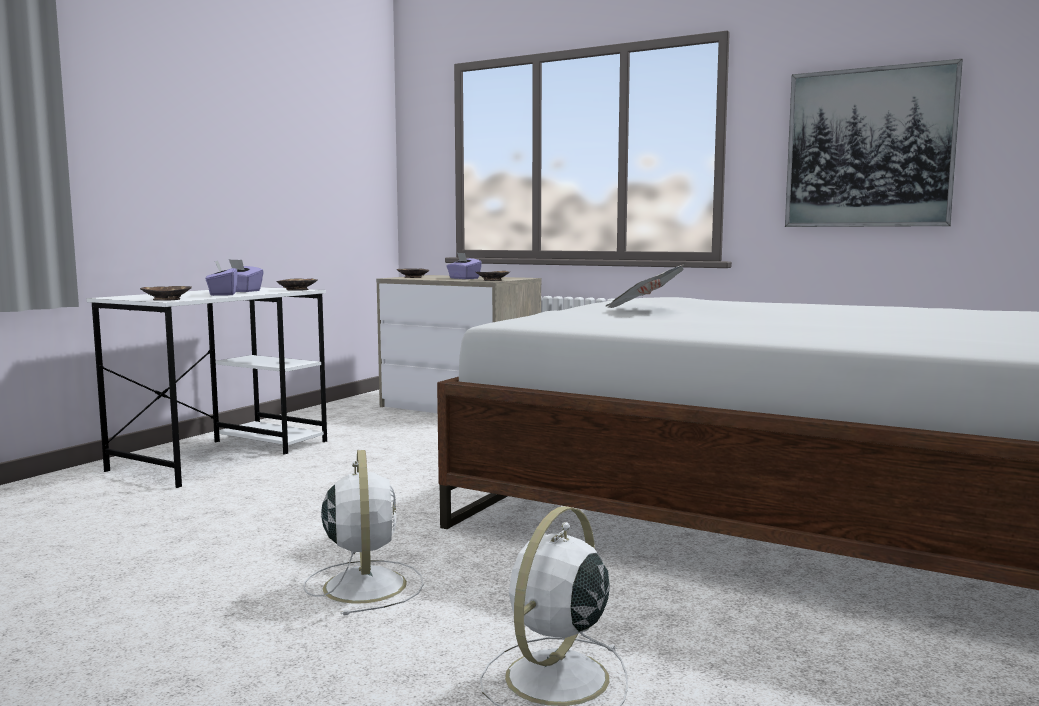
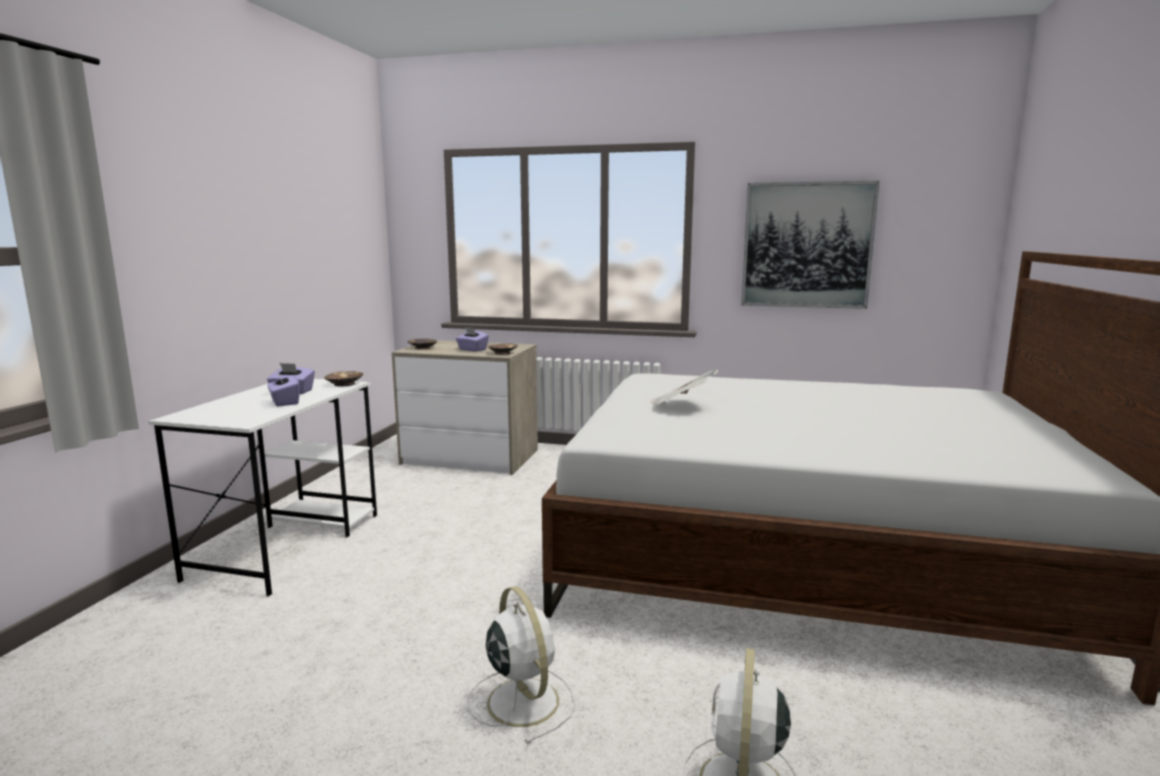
camera: 15 degrees left, 5 degrees up
brown bowl [140,286,192,301] -> none

